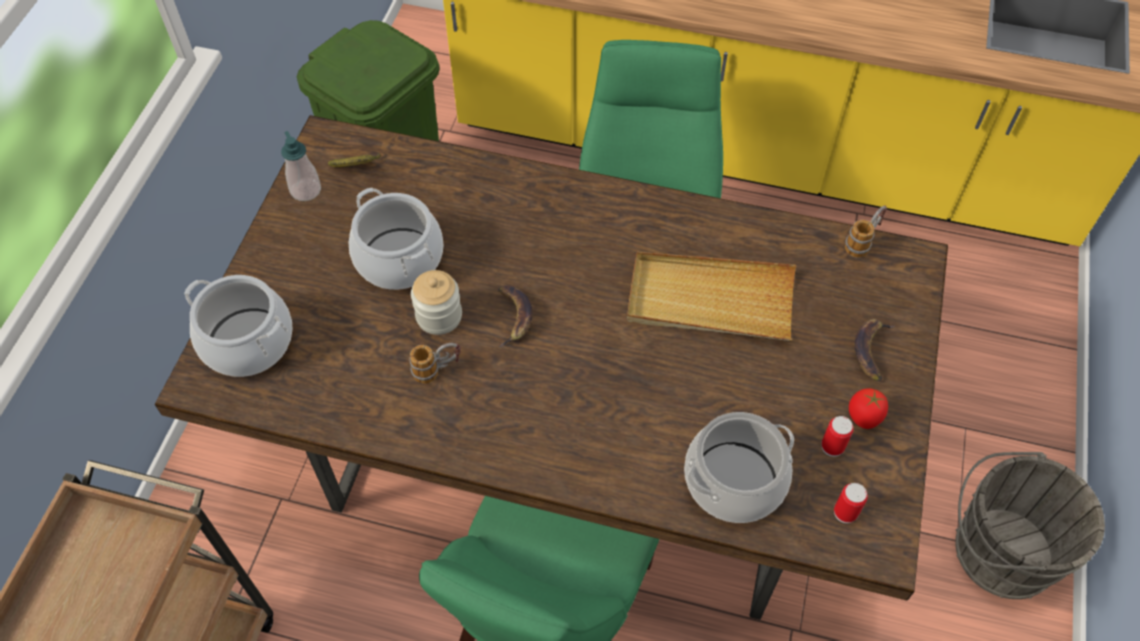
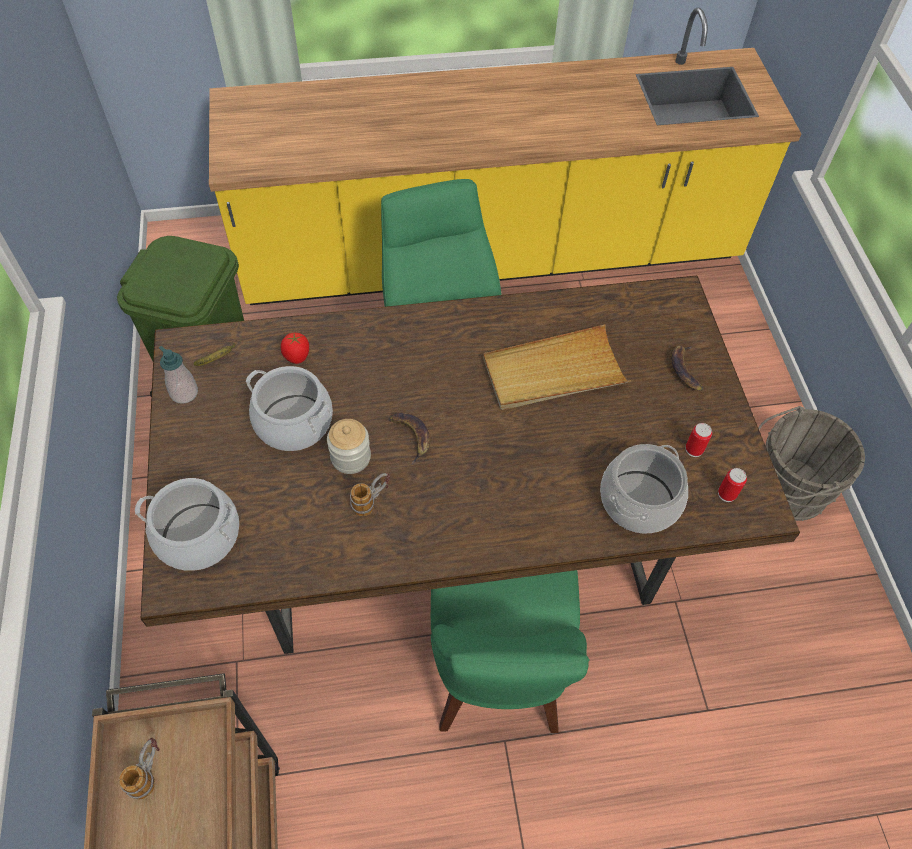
camera: 25 degrees left, 0 degrees up
mug [845,205,887,258] -> mug moved to [119,738,160,800]
tomato [849,388,888,429] -> tomato moved to [281,333,309,364]

